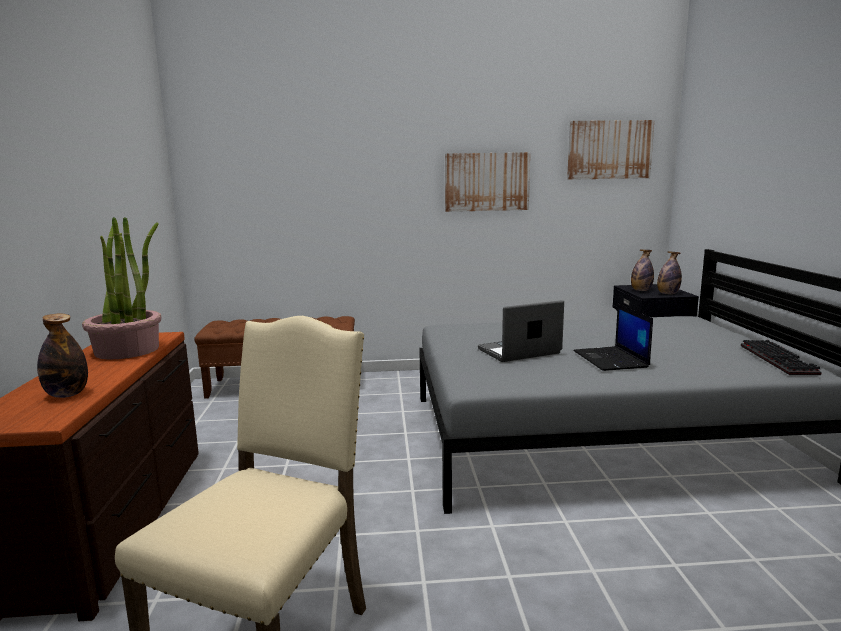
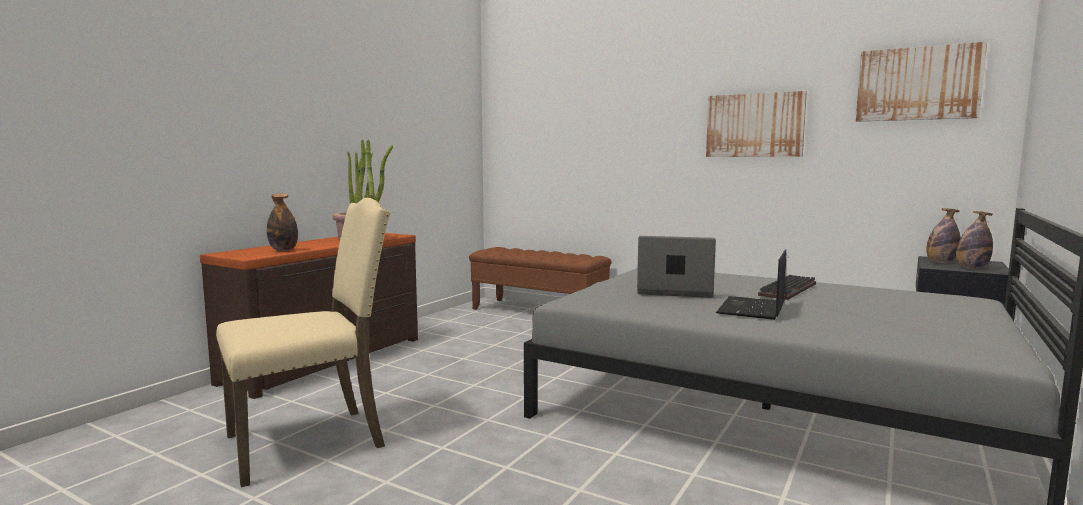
camera: 35 degrees right, 5 degrees down
keyboard [741,340,822,375] -> keyboard moved to [758,275,816,300]

